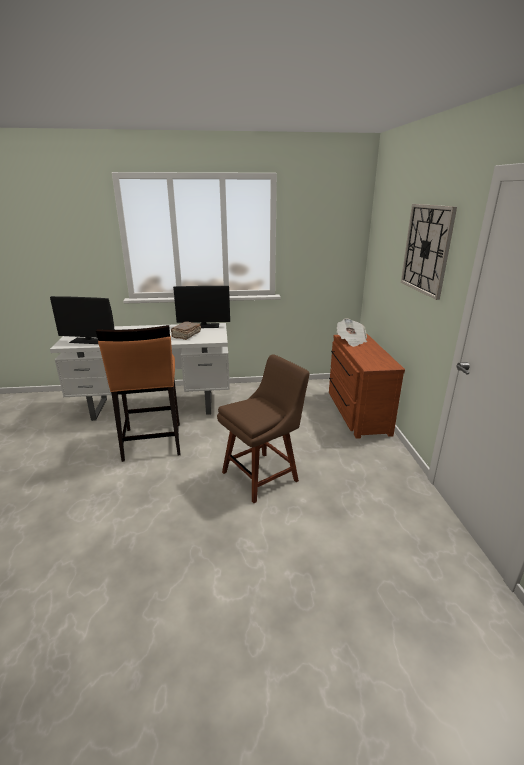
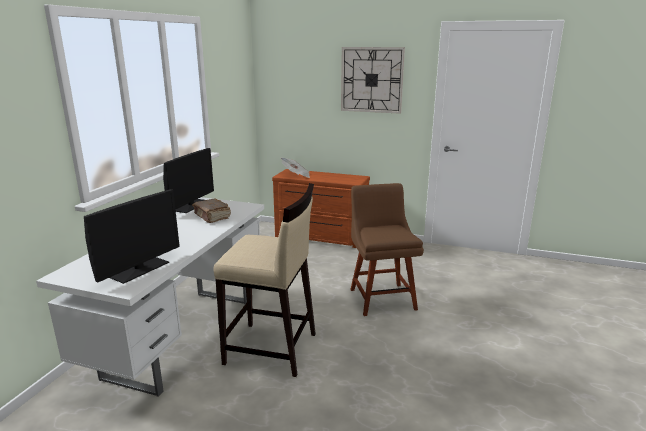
camera: 65 degrees left, 5 degrees down
orange stool [96,325,181,462] -> beige stool [213,183,316,377]

